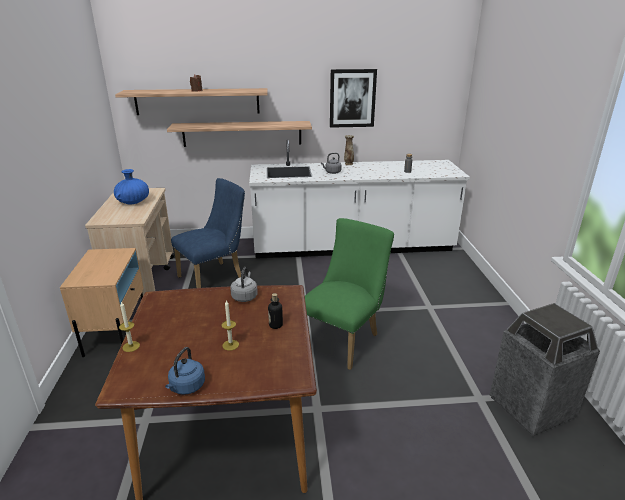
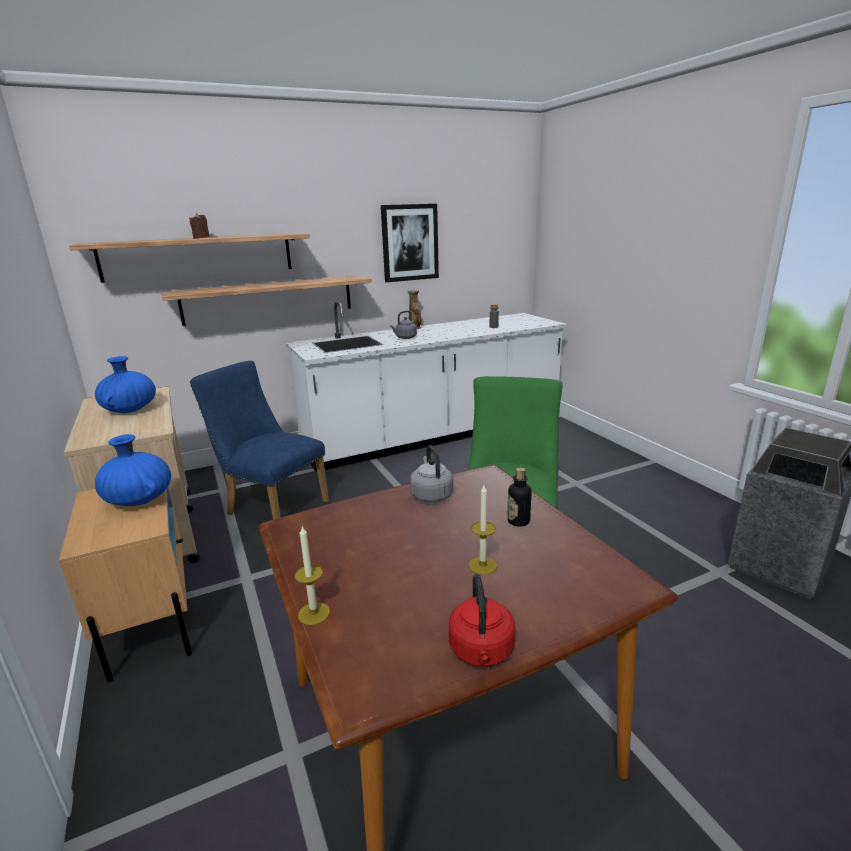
camera: 20 degrees left, 5 degrees down
blue kettle [165,347,205,395] -> red kettle [449,574,515,667]
blue chair [171,178,245,288] -> blue chair turned 90 degrees counterclockwise [190,361,329,520]
none -> blue vase [95,434,171,506]

